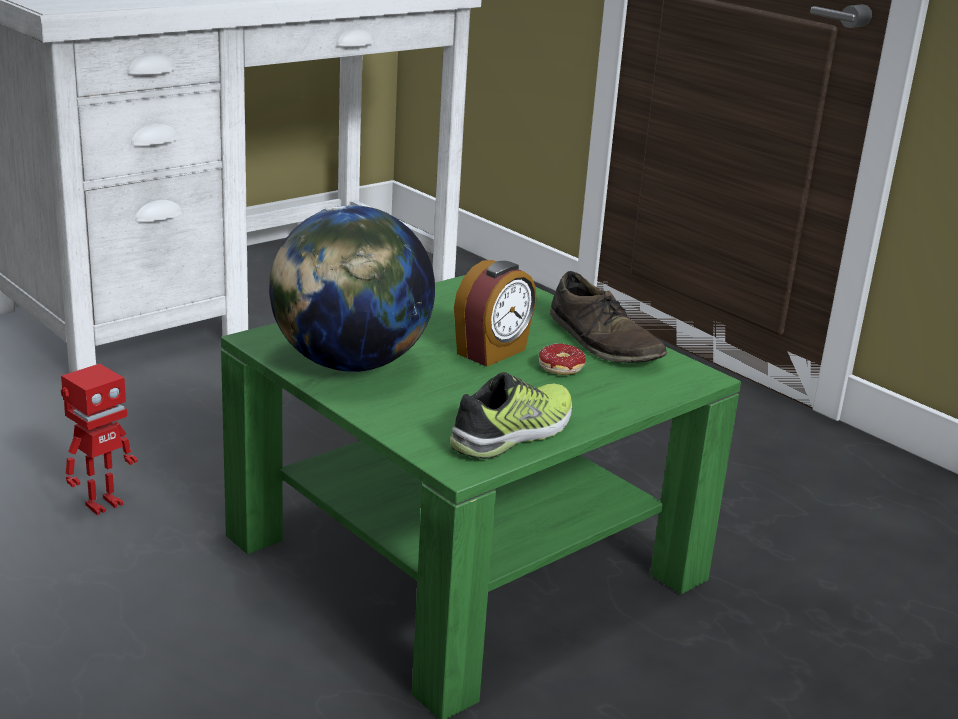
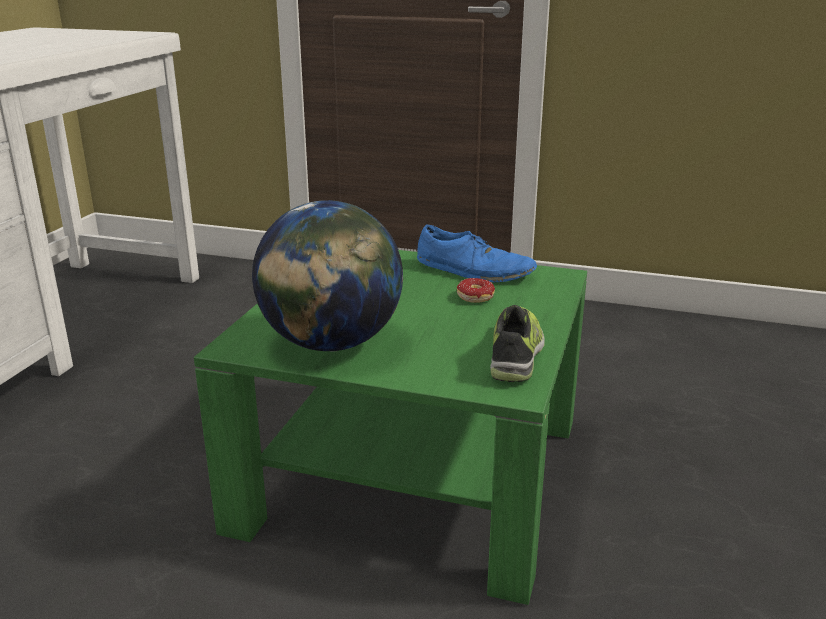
camera: 30 degrees left, 0 degrees up
toy robot [61,364,138,515] -> none
alarm clock [454,260,536,367] -> none
brown shoe [550,271,667,363] -> blue shoe [417,224,537,282]

